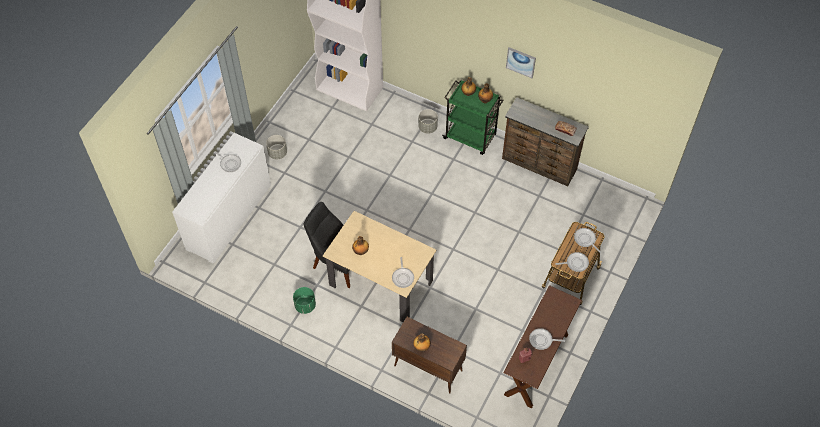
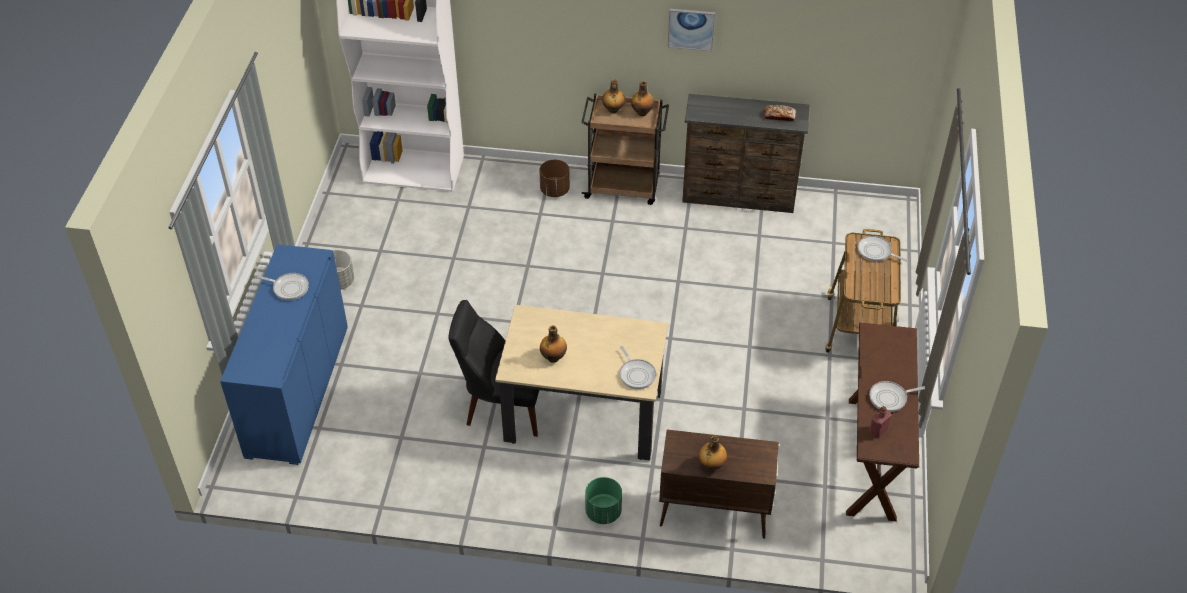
camera: 20 degrees left, 10 degrees down
white cabinet [172,133,271,263] -> blue cabinet [220,244,348,465]
green planter [293,287,316,314] -> green planter moved to [585,477,622,524]
grey planter [419,109,438,134] -> brown planter [539,160,570,197]
green cart [442,79,503,155] -> brown cart [581,94,669,205]
frying pan [555,252,589,272] -> none

